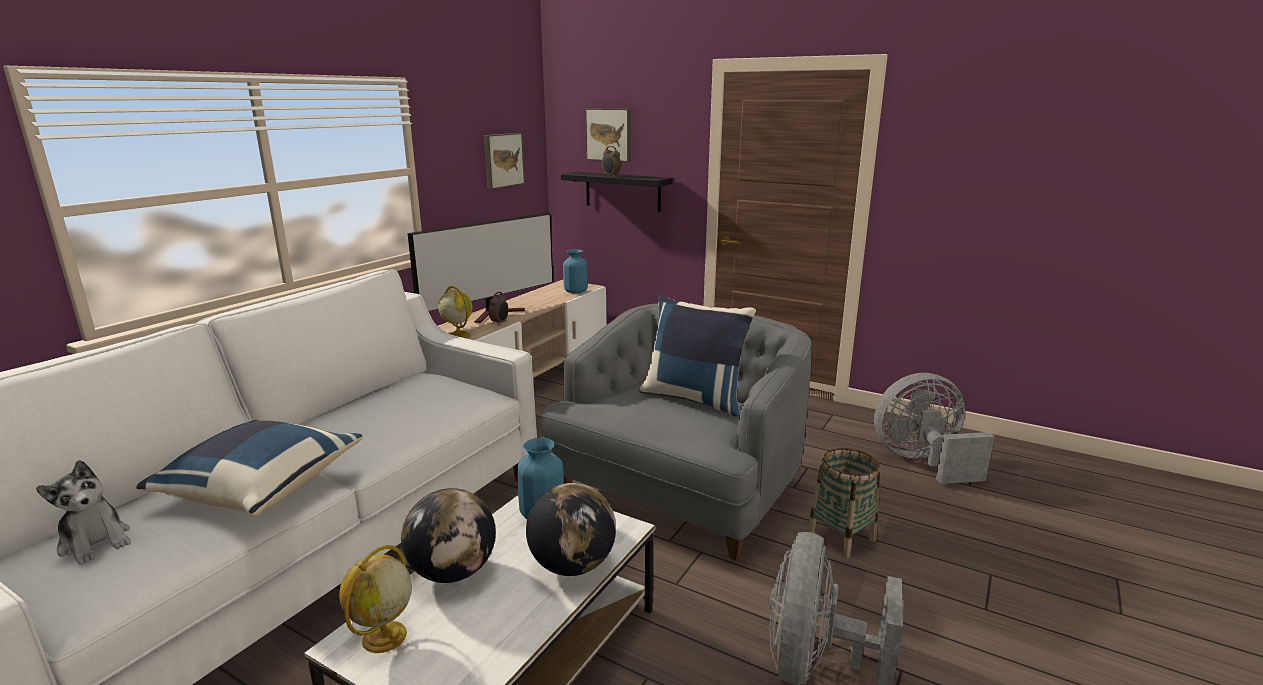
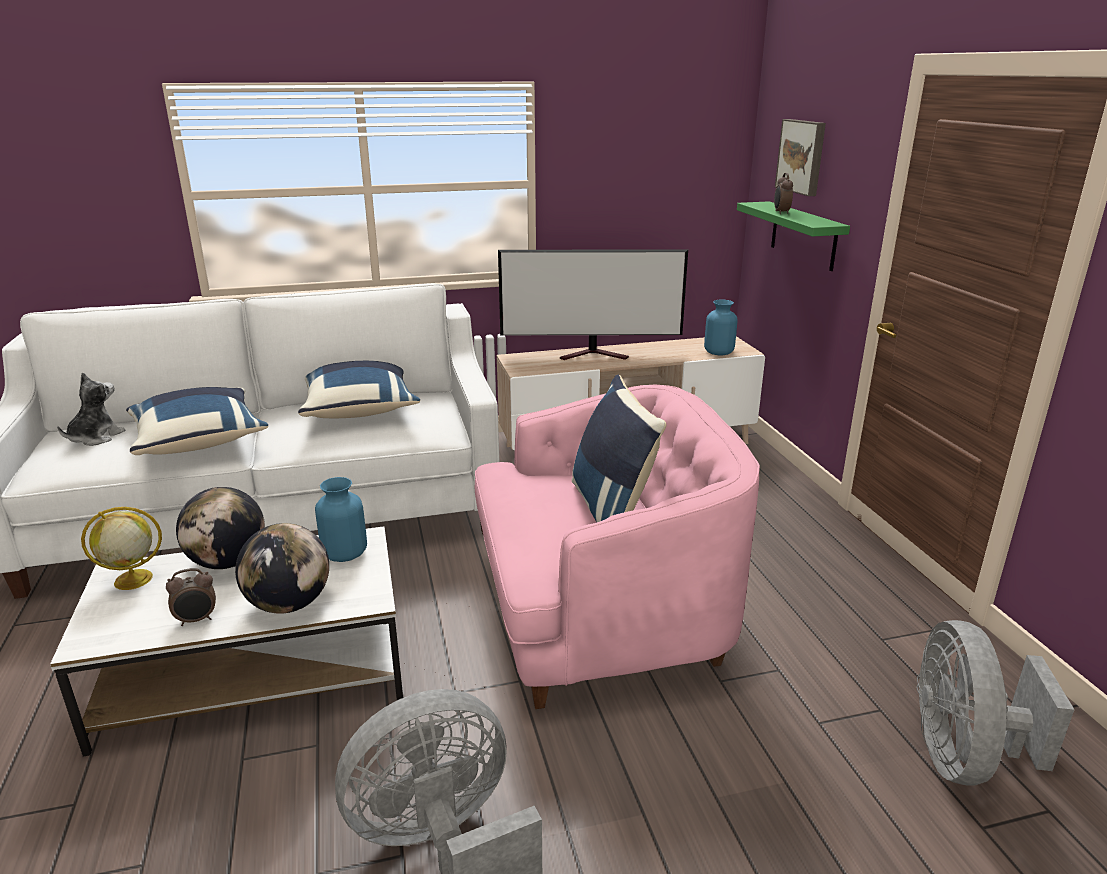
camera: 45 degrees right, 5 degrees up
plush toy [36,460,131,565] -> plush toy turned 150 degrees counterclockwise [57,372,125,446]
globe [438,286,472,338] -> none
picture [484,133,525,189] -> none
alarm clock [489,292,508,325] -> alarm clock moved to [166,568,216,626]
grey armchair [542,303,811,560] -> pink armchair [475,385,760,709]
black shelf [561,172,673,212] -> green shelf [737,201,850,271]
basket [807,448,880,558] -> none
grey fan [874,373,995,484] -> grey fan turned 120 degrees counterclockwise [917,620,1074,786]
none -> blue pillow [298,361,420,418]

